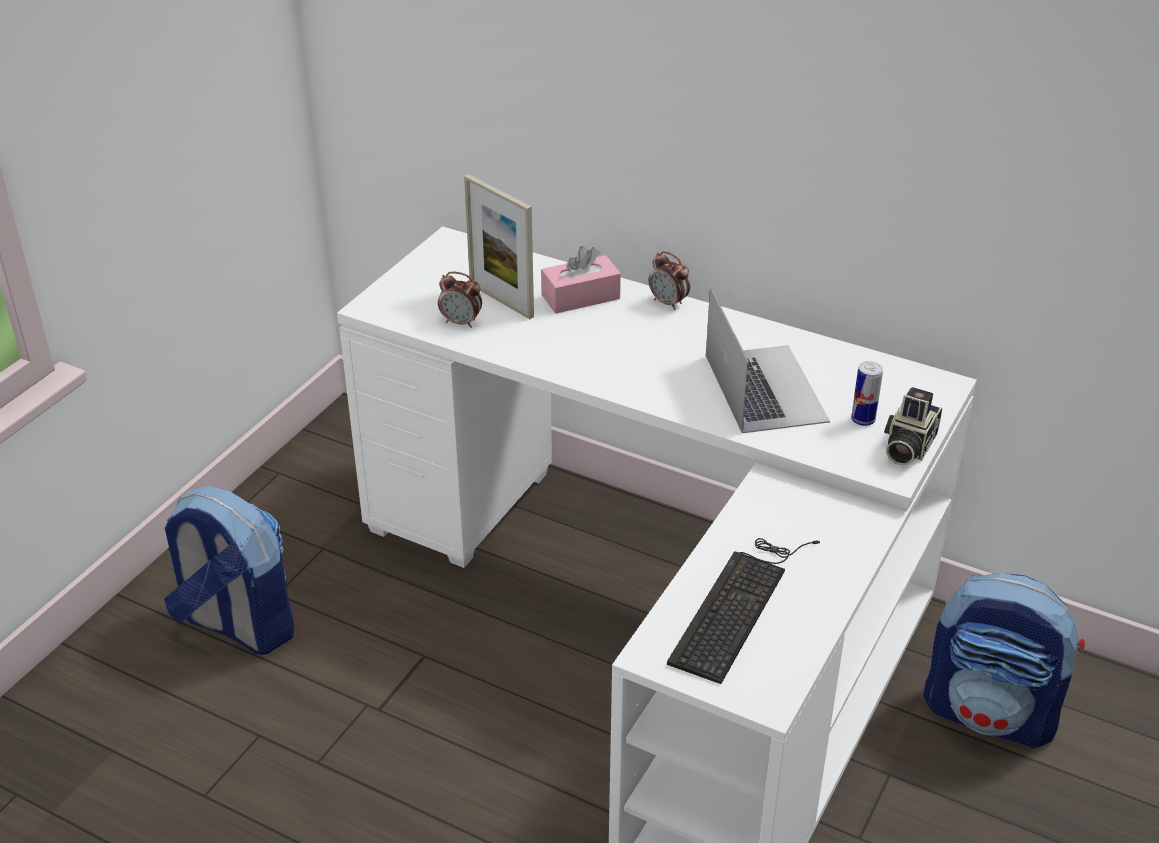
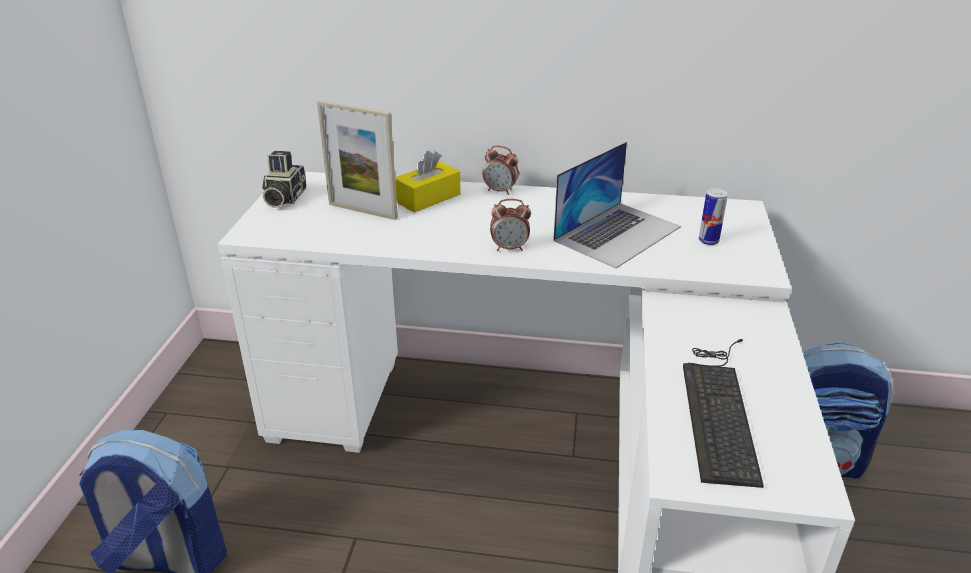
camera: 20 degrees left, 5 degrees down
alarm clock [438,272,482,328] -> alarm clock moved to [490,199,531,251]
pink tissue box [541,246,621,314] -> yellow tissue box [395,151,461,213]
laptop [706,287,830,433] -> laptop turned 75 degrees clockwise [553,142,681,268]
camera [884,387,942,466] -> camera moved to [262,151,306,208]

